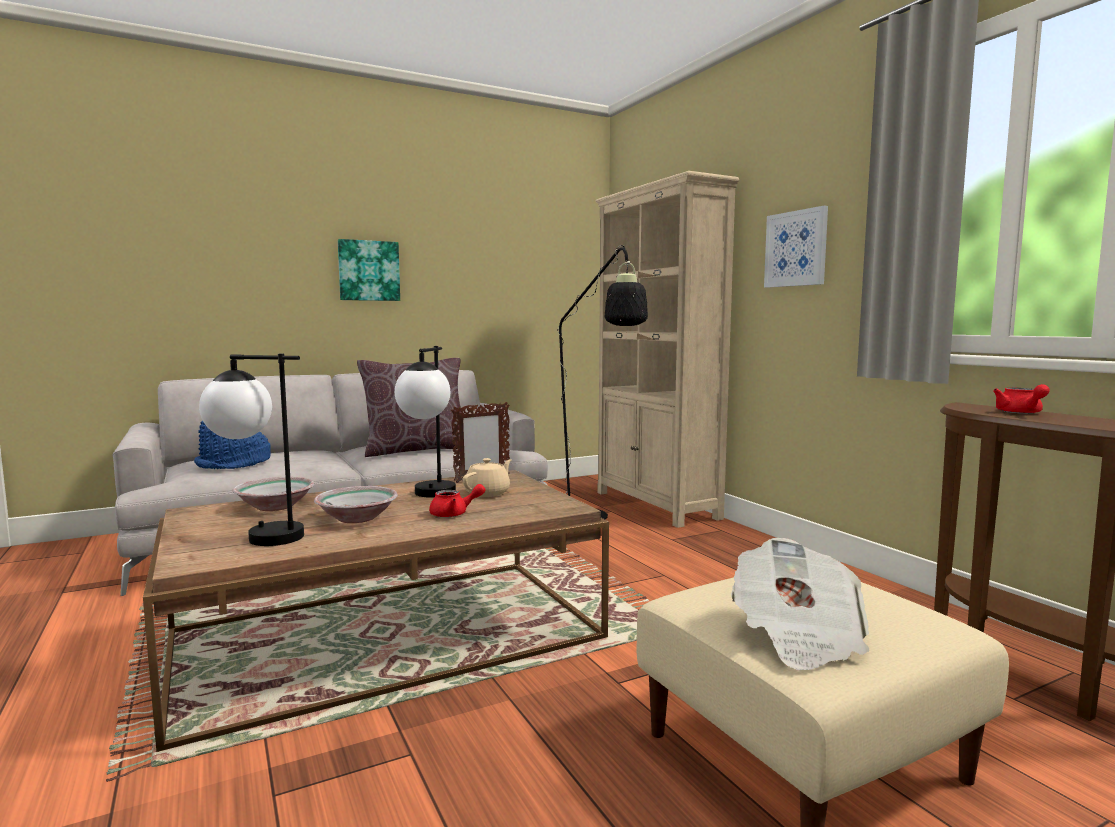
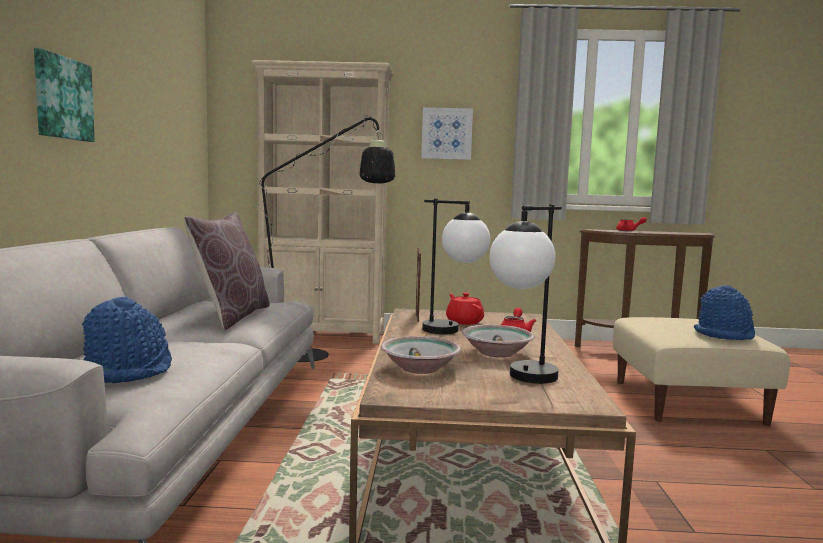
camera: 60 degrees left, 0 degrees up
beige teapot [462,458,511,497] -> red teapot [446,293,484,325]
newspaper [731,538,869,670] -> blue hat [694,285,755,340]

